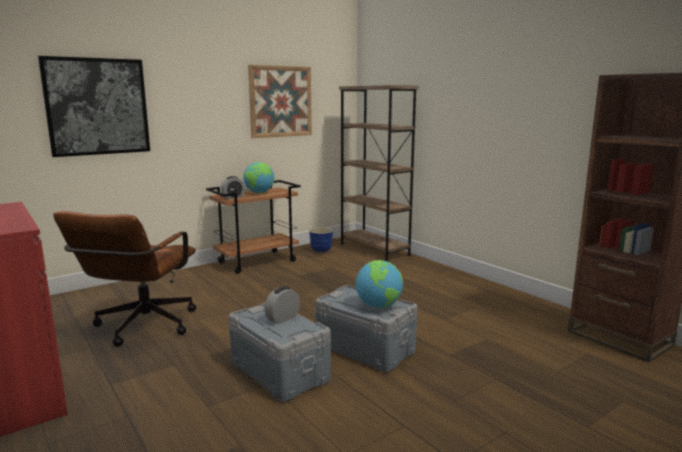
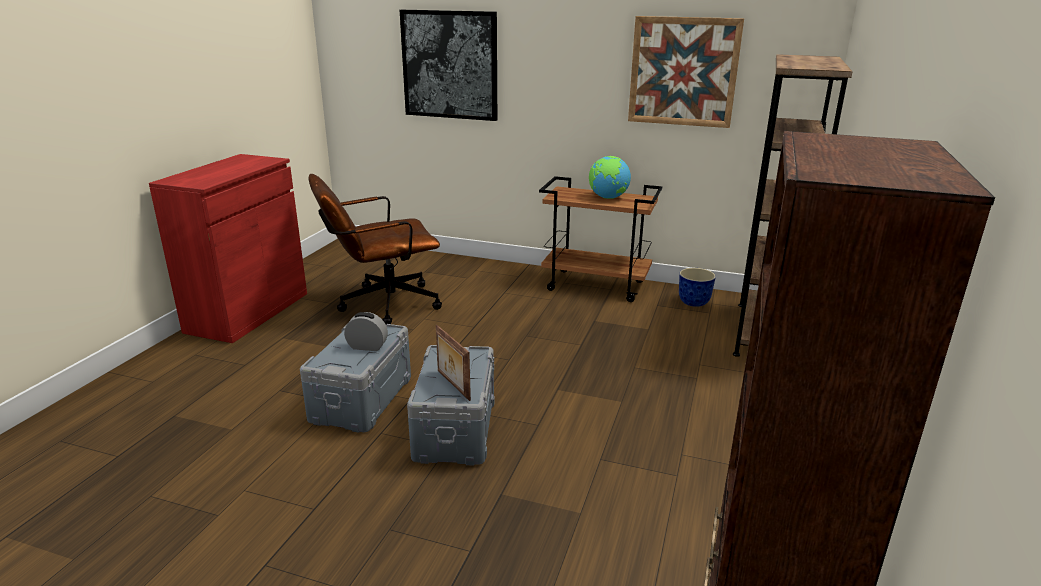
camera: 55 degrees right, 10 degrees up
alarm clock [221,176,245,199] -> none
globe [356,260,403,308] -> picture frame [436,325,471,401]

